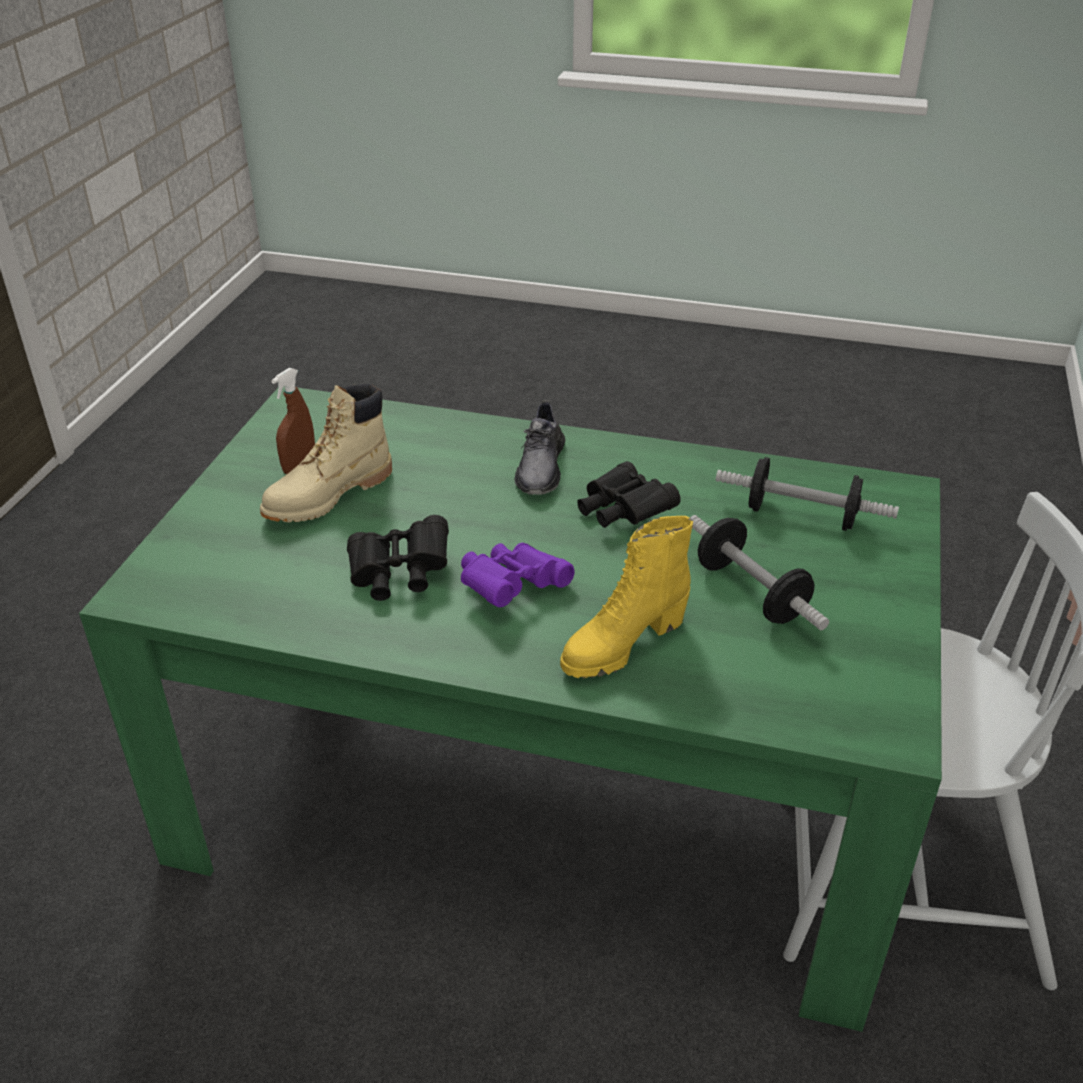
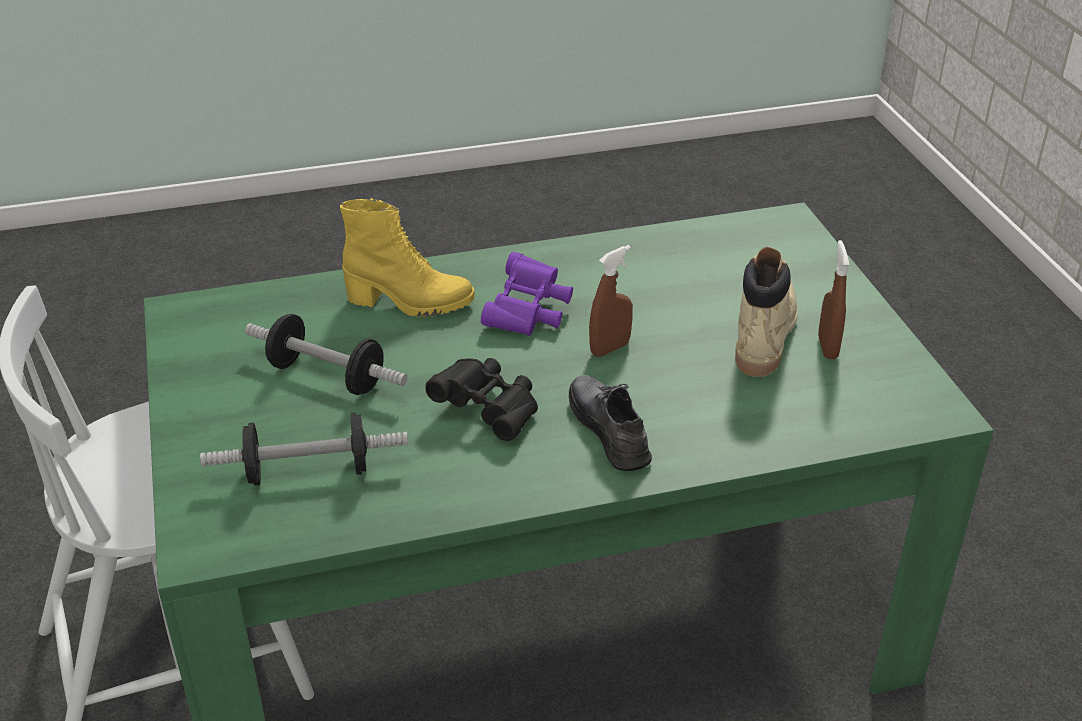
camera: 150 degrees right, 0 degrees up
black binoculars [347,515,449,601] -> none
yellow boot [560,516,693,678] -> yellow boot turned 75 degrees clockwise [340,198,475,317]
none -> brown spray bottle [589,245,633,357]

